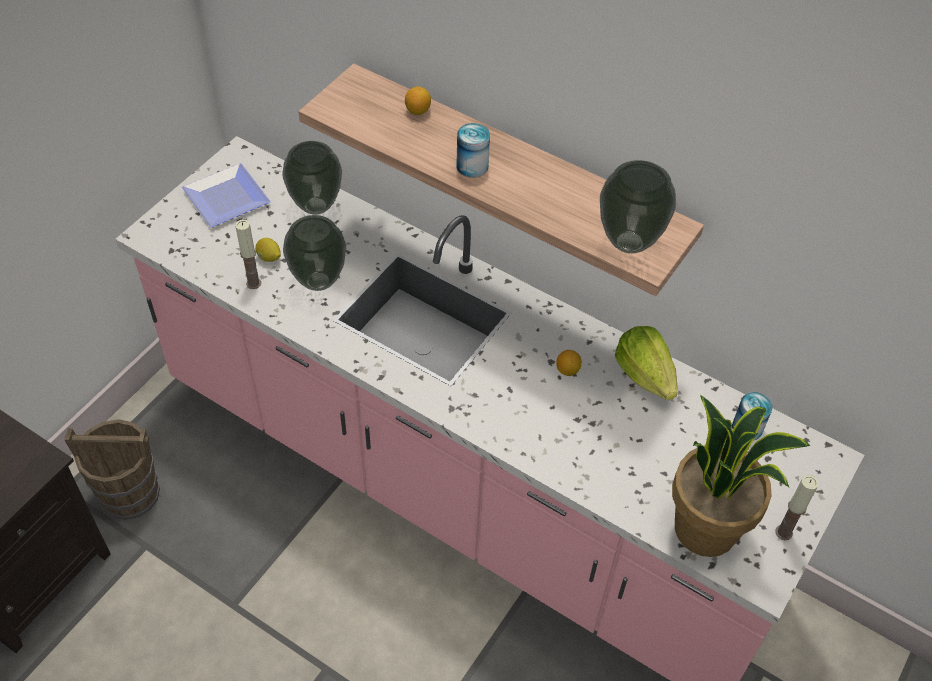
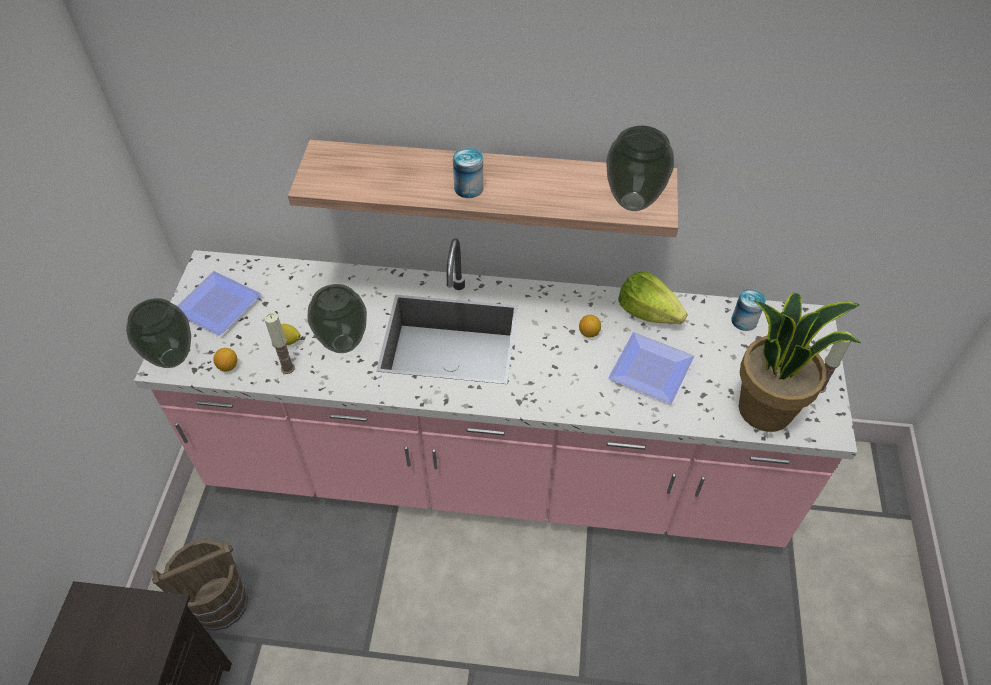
camera: 25 degrees left, 0 degrees up
vase [282,141,342,215] -> vase moved to [126,298,191,368]
lemon [405,86,431,115] -> lemon moved to [213,348,237,372]
none -> plate [608,332,694,404]

